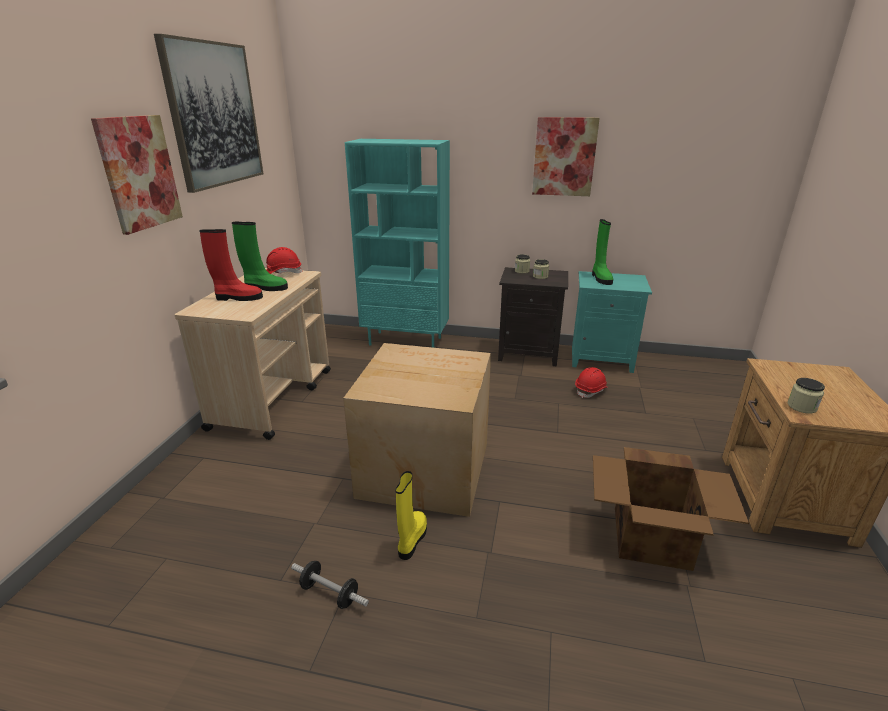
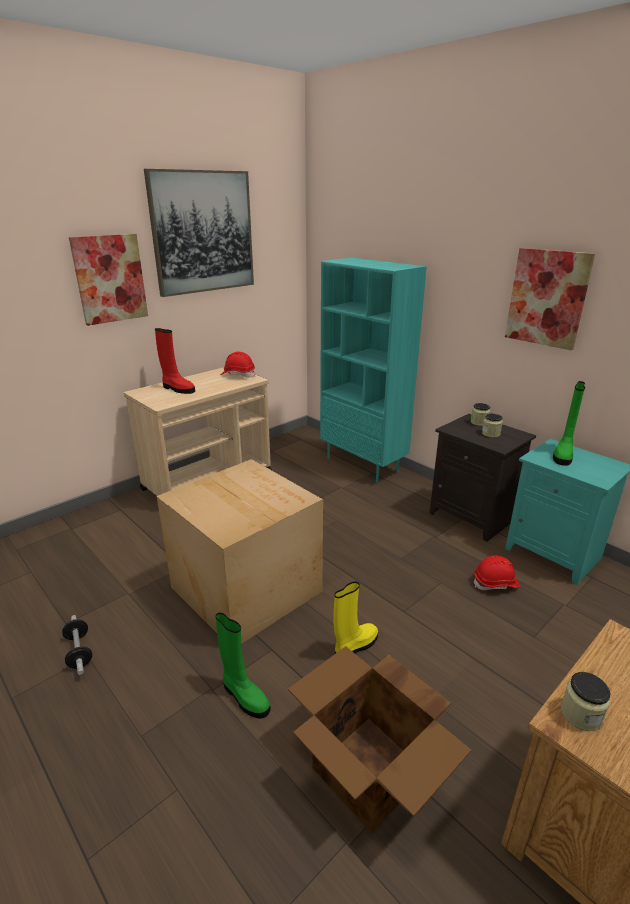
camera: 35 degrees right, 0 degrees up
green boot [232,222,288,291] -> green boot moved to [216,612,271,719]
yellow boot [396,471,427,560] -> yellow boot moved to [334,581,378,654]

